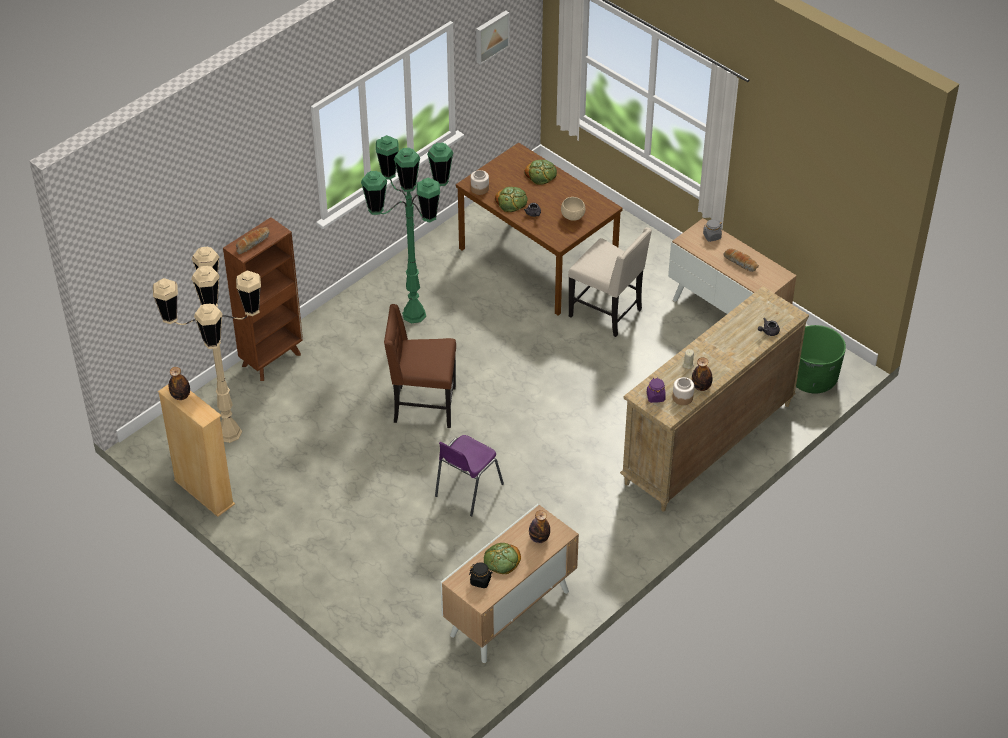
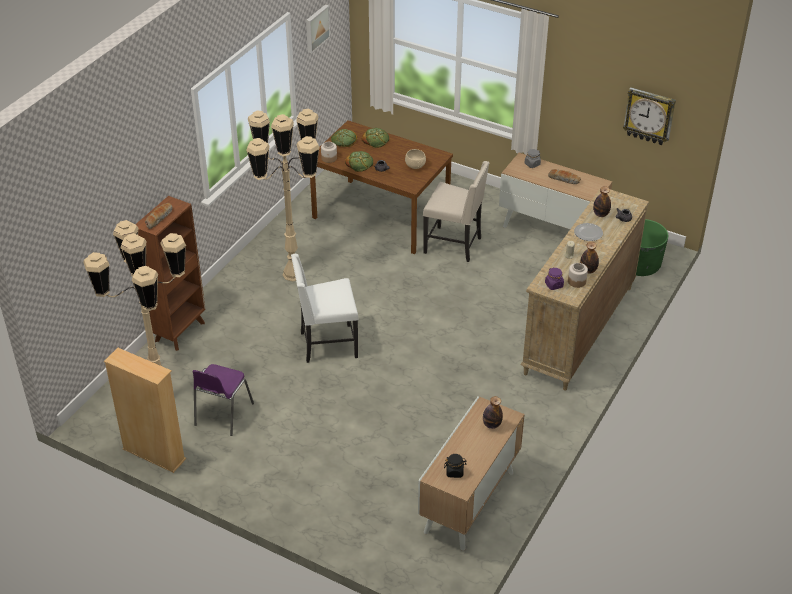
camera: 15 degrees left, 5 degrees down
bottle [169,367,190,400] -> bottle moved to [593,186,611,217]
green floor lamp [361,135,453,323] -> beige floor lamp [246,109,320,281]
brown chair [384,304,456,428] -> white chair [291,254,359,363]
purple chair [435,435,504,516] -> purple chair moved to [192,364,254,436]
bread [483,543,521,574] -> bread moved to [331,129,357,147]
none -> plate [574,223,603,241]
none -> wall clock [623,87,676,145]

